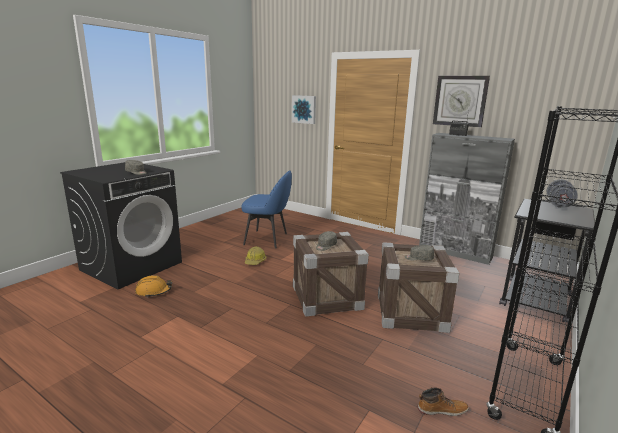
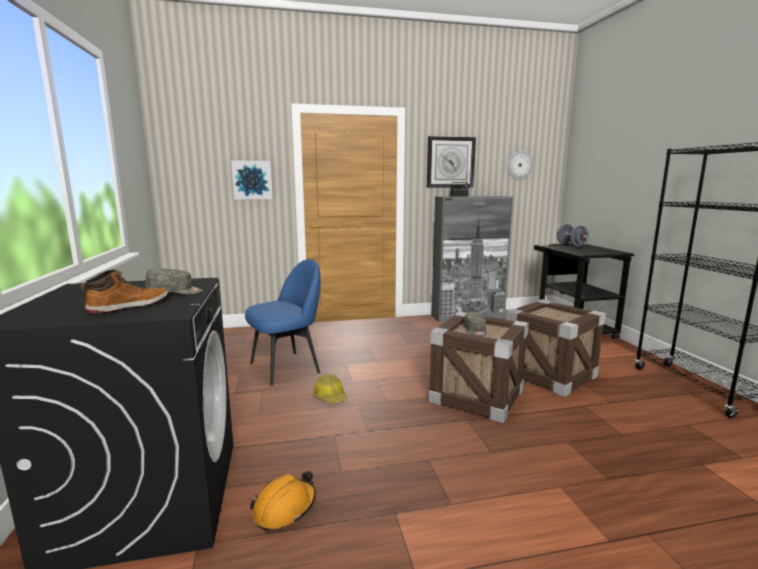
camera: 45 degrees left, 5 degrees down
grey cap [405,245,434,261] -> none
boot [418,388,469,416] -> boot moved to [81,269,168,314]
none -> wall clock [507,151,533,180]

